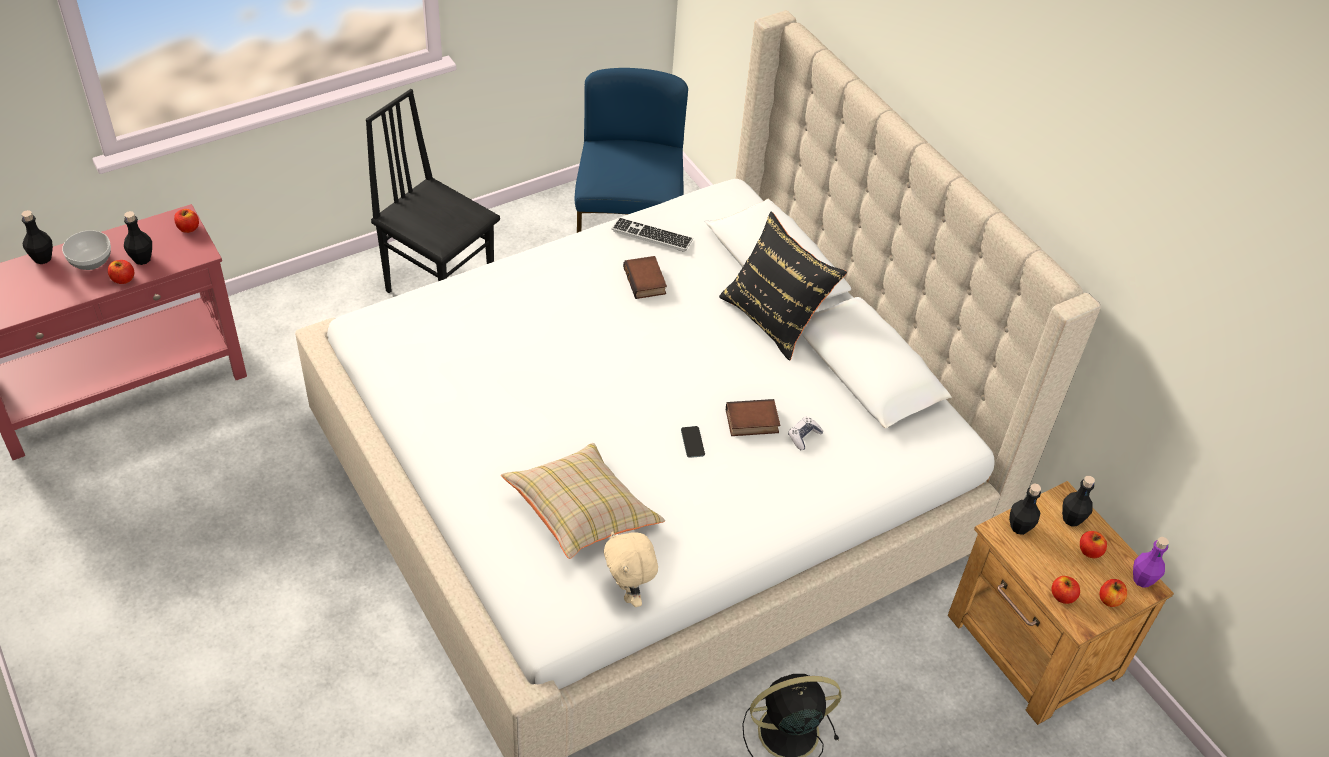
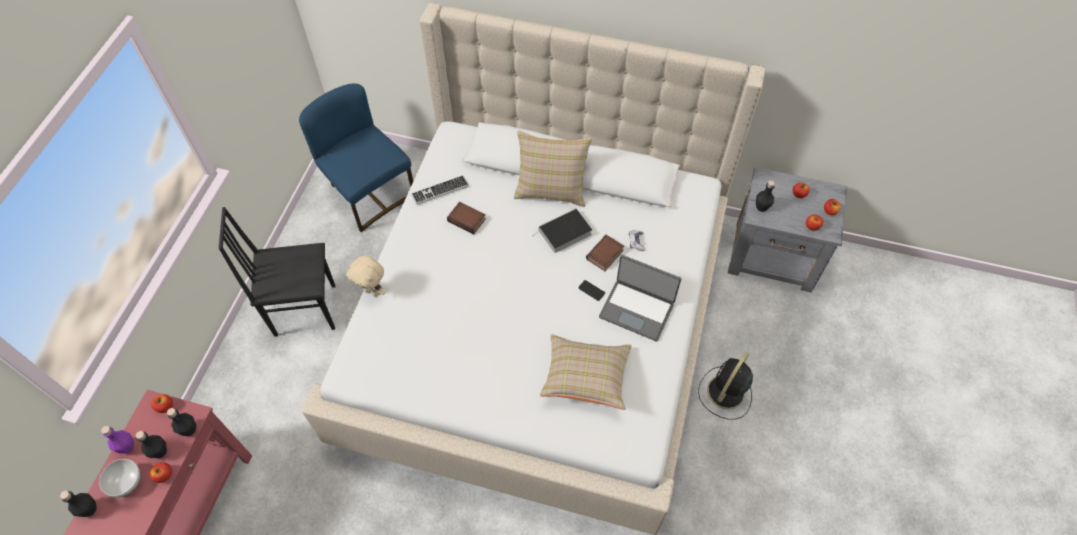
camera: 40 degrees left, 10 degrees up
beige plush toy [604,531,658,607] -> beige plush toy moved to [346,256,386,297]
black pillow [719,212,847,361] -> beige pillow [514,131,592,207]
brown nightstand [948,481,1174,725] -> grey nightstand [728,167,848,293]
black bottle [1062,476,1095,526] -> black bottle moved to [167,408,196,436]
purple bottle [1133,537,1169,588] -> purple bottle moved to [101,426,134,454]
none -> book [534,208,592,253]
none -> laptop [599,255,681,341]

